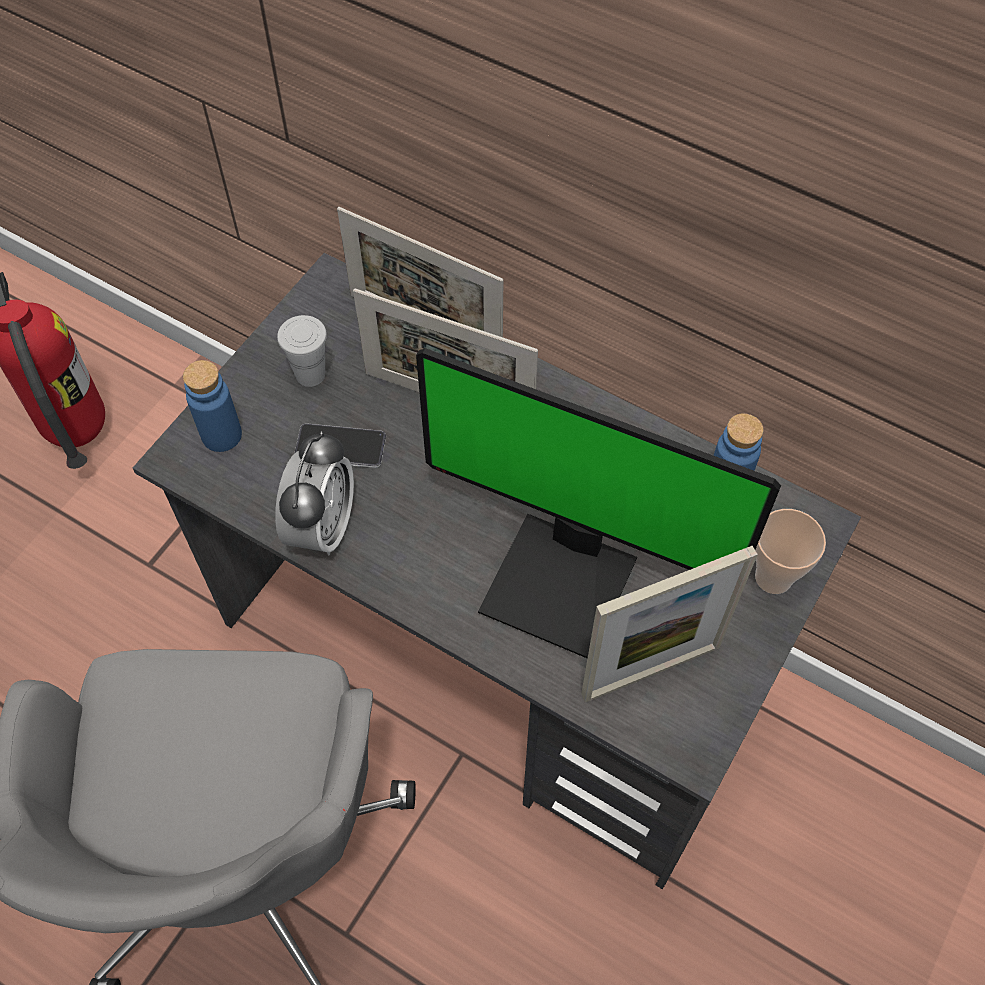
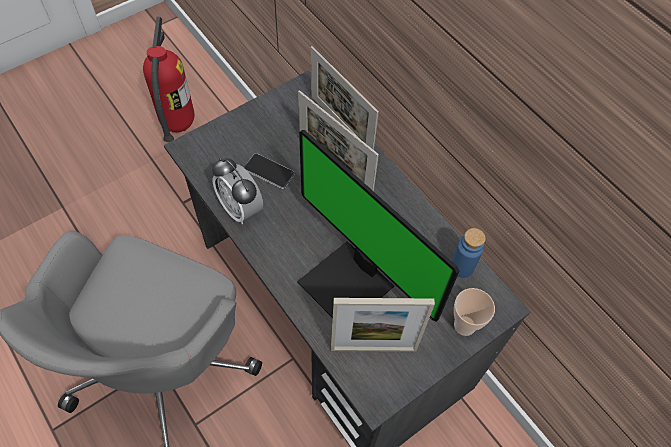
camera: 20 degrees right, 0 degrees up
blue bottle [183,360,242,452] -> none
alarm clock [275,431,354,555] -> alarm clock turned 105 degrees clockwise [212,158,263,224]
white cup [277,315,327,387] -> none

